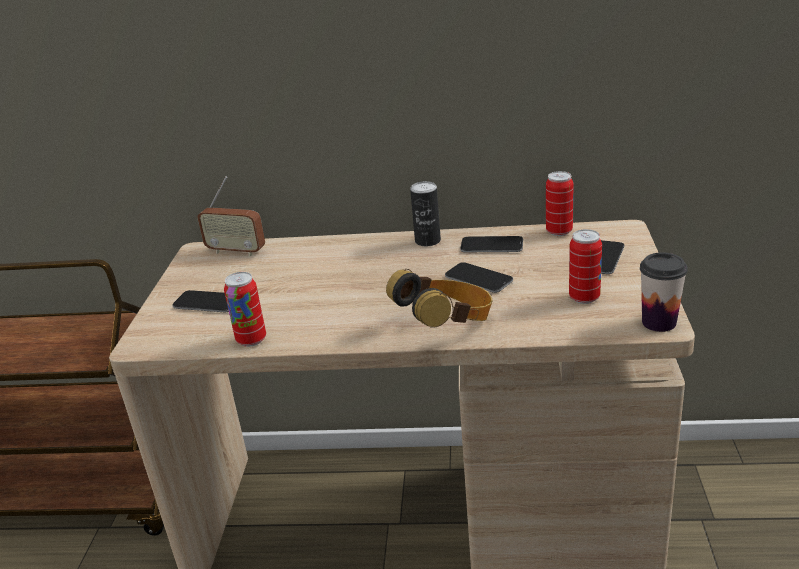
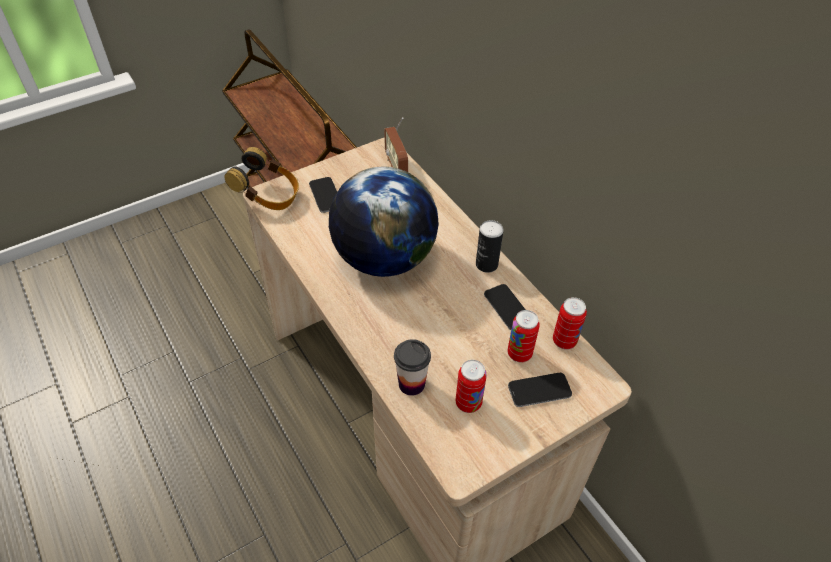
camera: 50 degrees right, 20 degrees up
can [224,272,266,347] -> can moved to [507,310,540,362]
headphones [386,269,492,328] -> headphones moved to [224,147,299,210]
phone [445,262,513,293] -> none
cup [640,252,688,332] -> cup moved to [394,339,431,396]
none -> globe [329,167,439,277]

